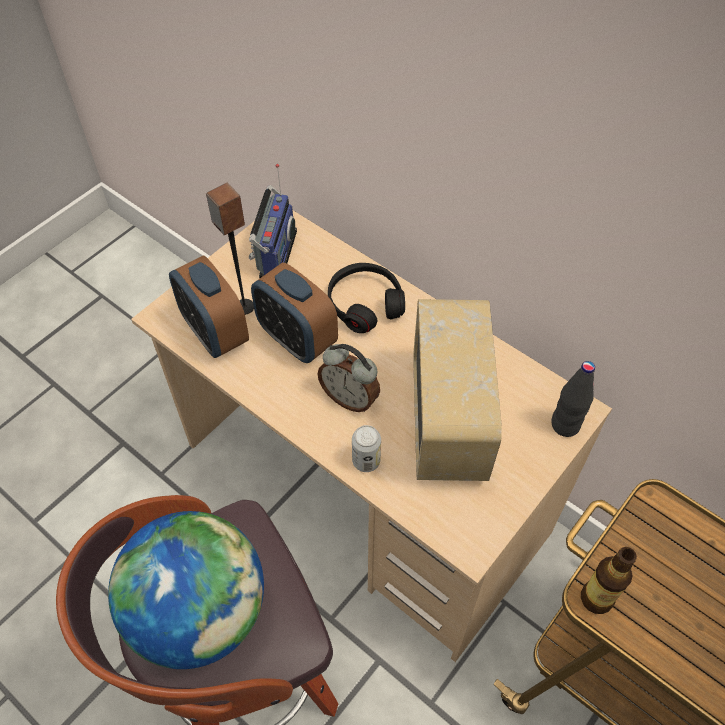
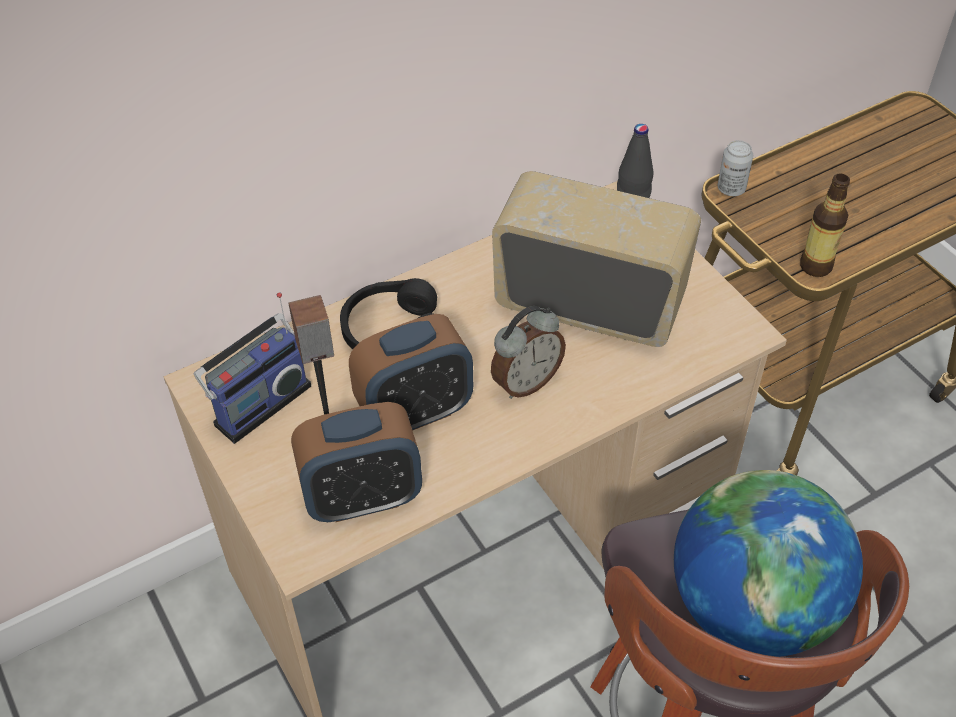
camera: 70 degrees left, 5 degrees down
radio [249,164,297,278] -> radio turned 105 degrees clockwise [194,292,311,444]
can [352,425,381,472] -> can moved to [718,140,753,196]

